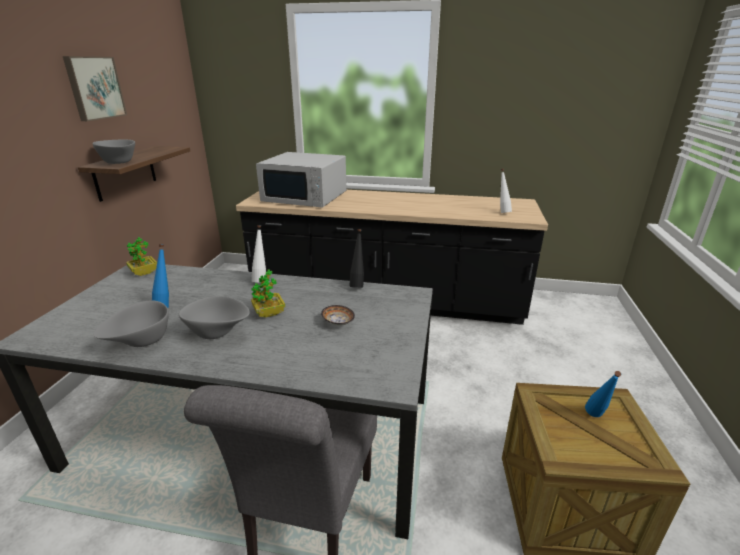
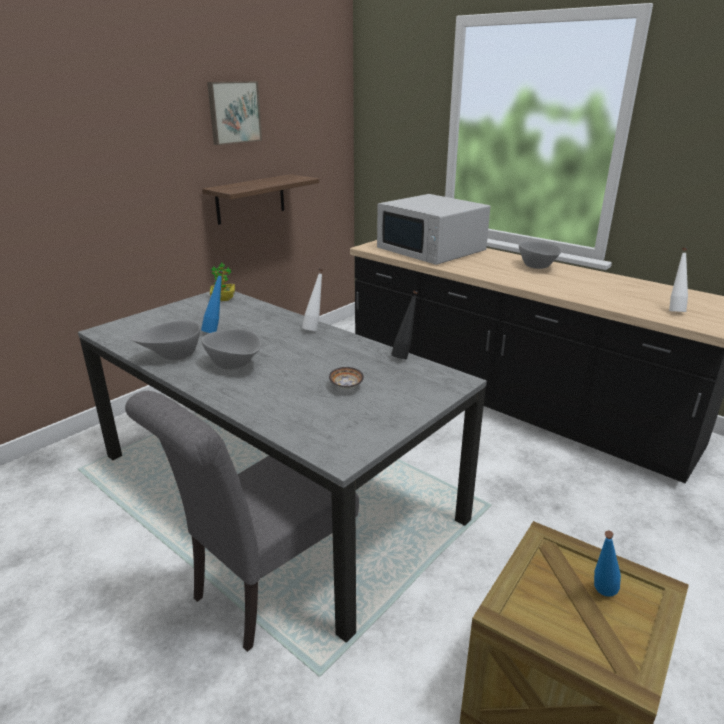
camera: 30 degrees right, 0 degrees up
grey bowl [93,140,135,164] -> grey bowl moved to [519,241,561,269]
potted plant [251,269,285,318] -> none

